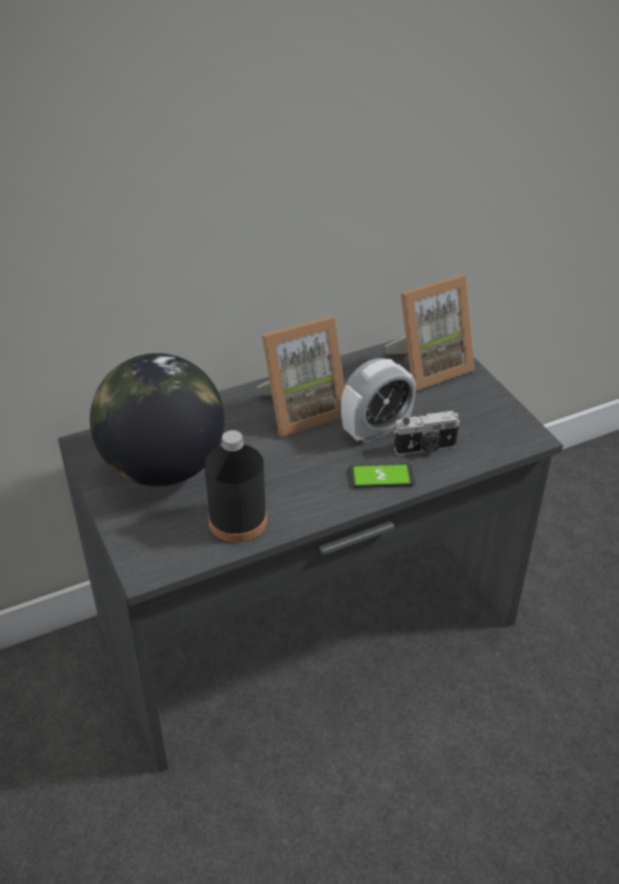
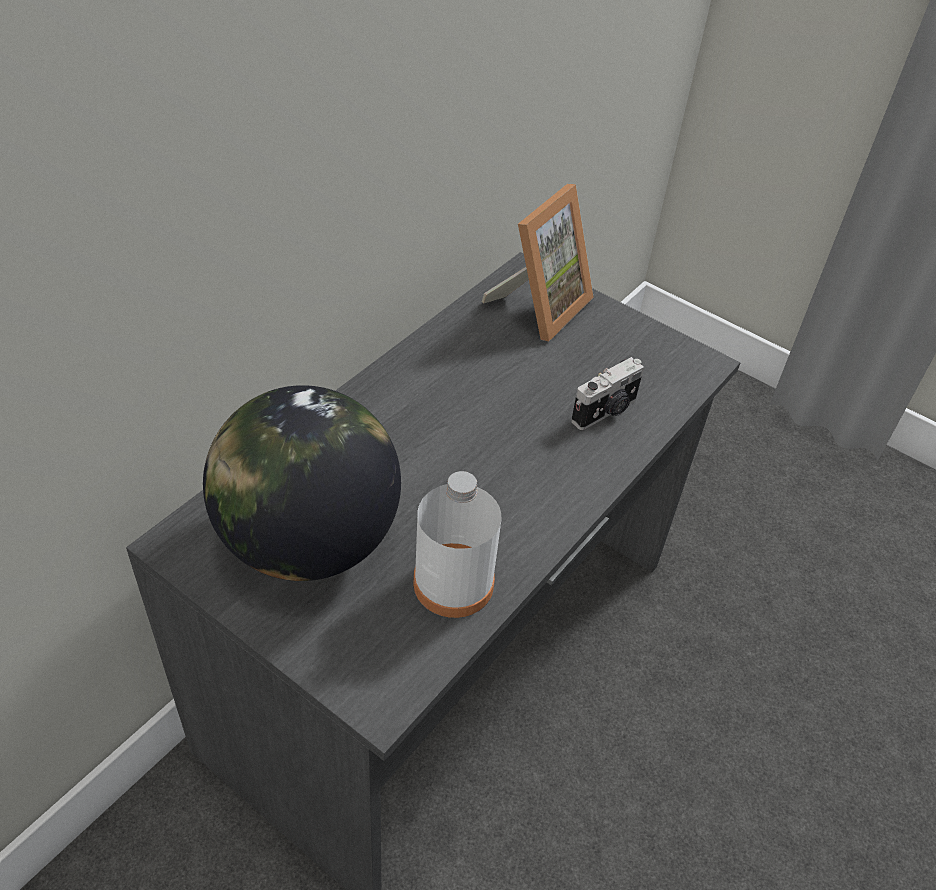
camera: 30 degrees left, 5 degrees up
black bottle [204,430,267,542] -> white bottle [413,471,501,618]
picture frame [257,316,345,437] -> none
alarm clock [341,358,416,444] -> none
phone [349,463,415,488] -> none

